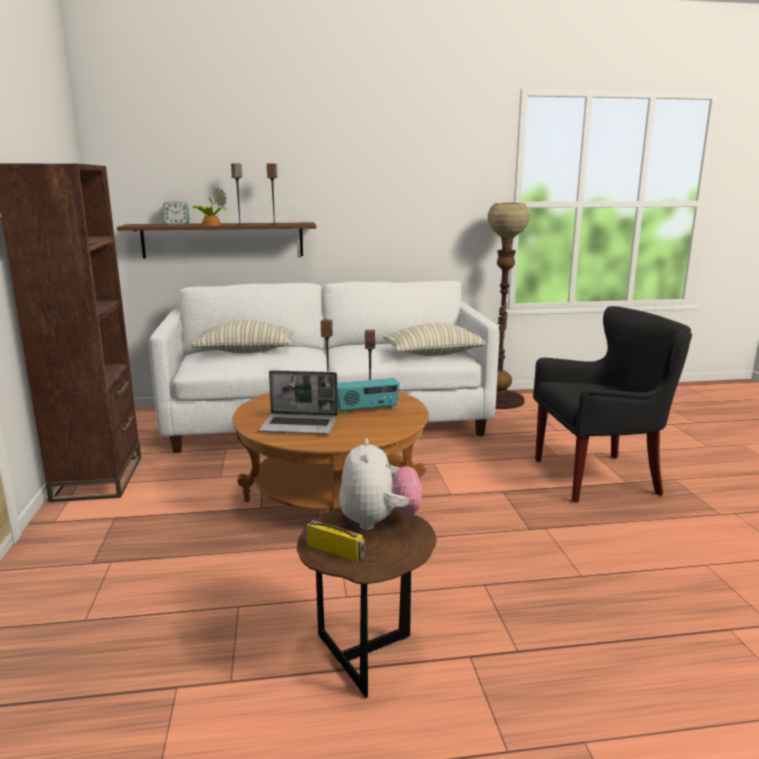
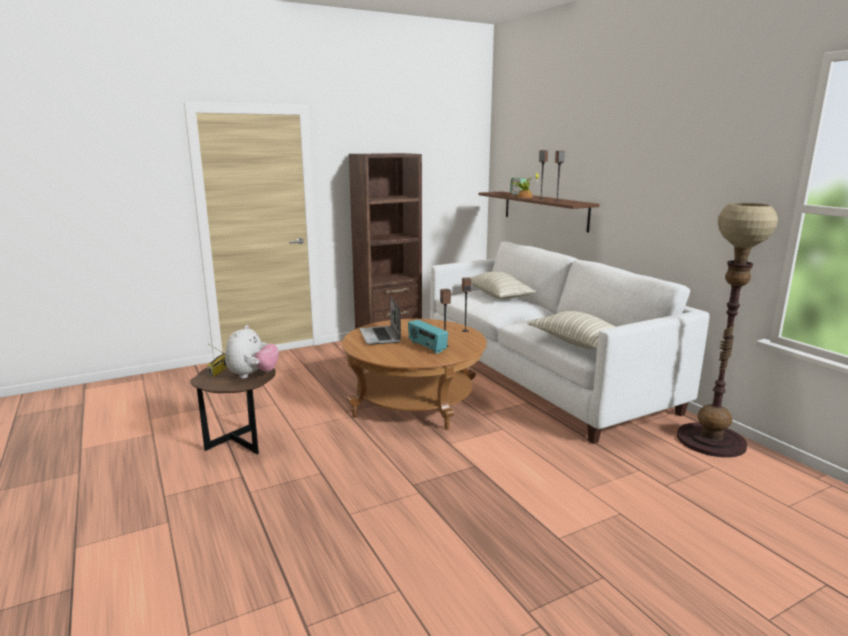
camera: 70 degrees right, 0 degrees up
plush toy [339,438,422,530] -> plush toy turned 60 degrees counterclockwise [225,325,279,378]
black armchair [533,306,692,503] -> none

